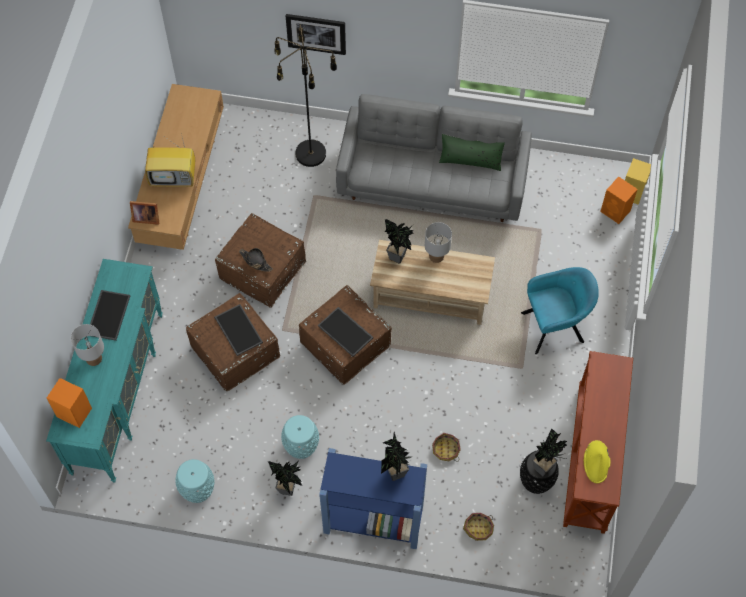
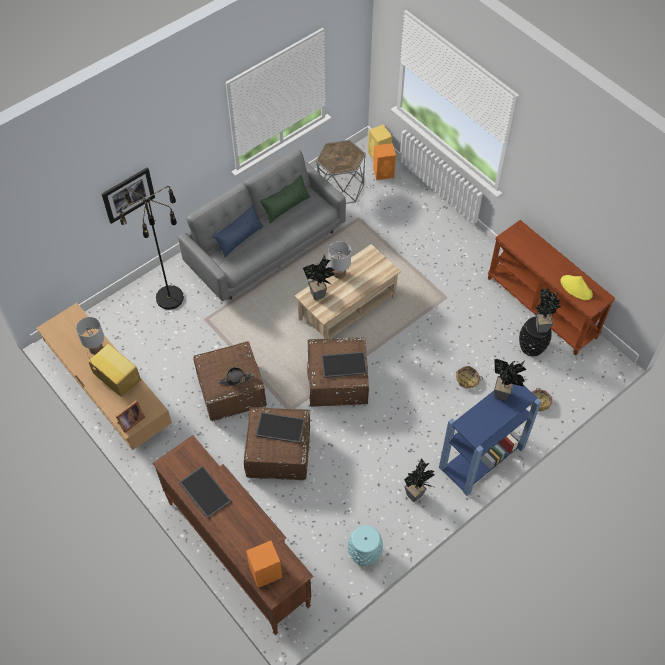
camera: 50 degrees left, 5 degrees down
turquoise cabinet [46,259,163,483] -> brown cabinet [152,435,313,635]
grey table lamp [71,324,104,366] -> grey table lamp moved to [76,317,104,355]
television [145,133,195,187] -> television turned 90 degrees counterclockwise [87,344,141,397]
turquoise stool [281,415,319,459] -> none
turquoise armchair [521,267,599,354] -> none
none -> blue pillow [213,205,264,258]
none -> grey side table [316,140,366,204]

